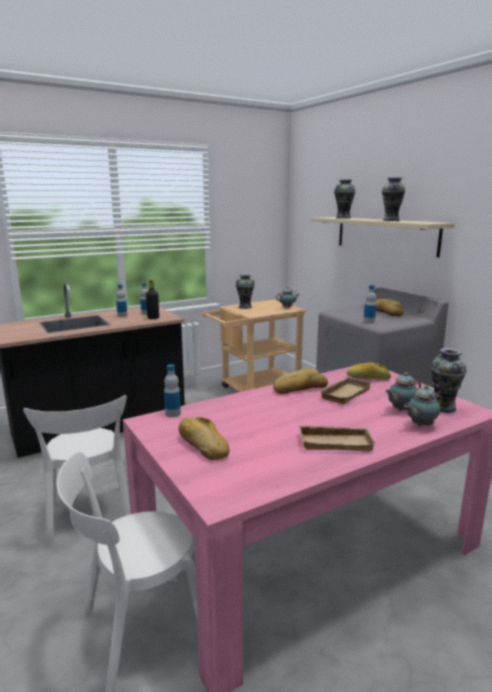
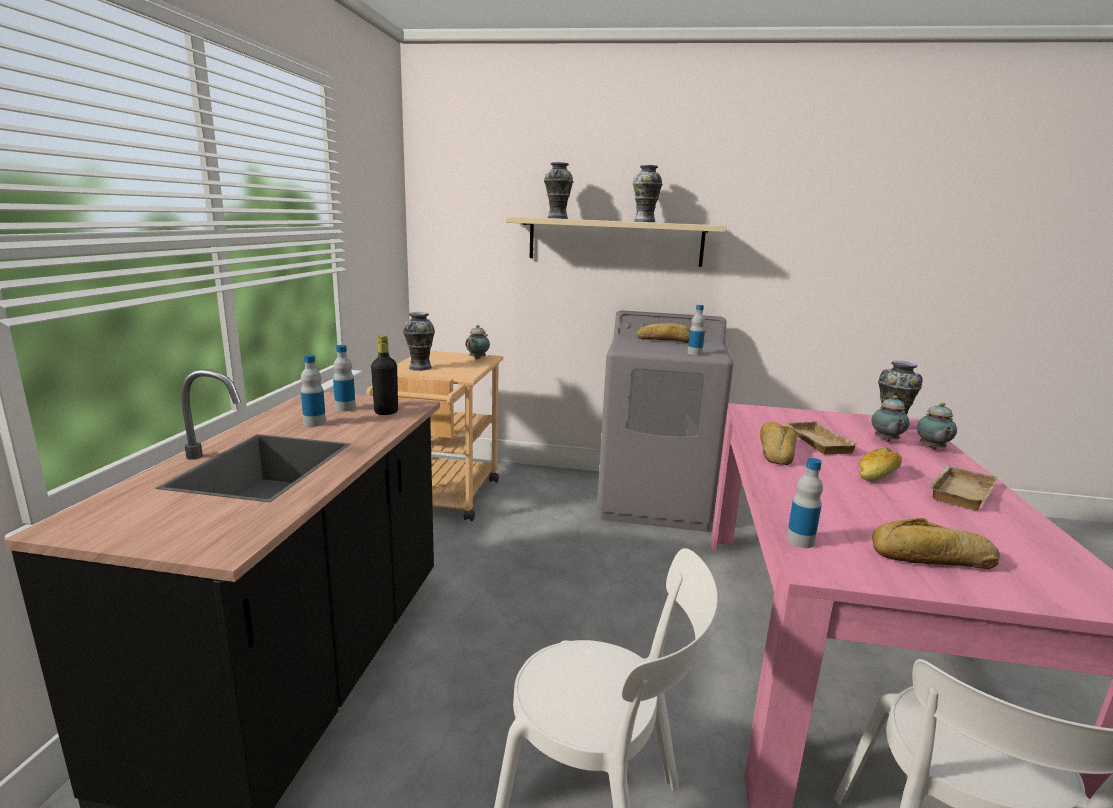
camera: 50 degrees left, 0 degrees up
bread [347,362,391,380] -> bread moved to [858,447,902,481]

